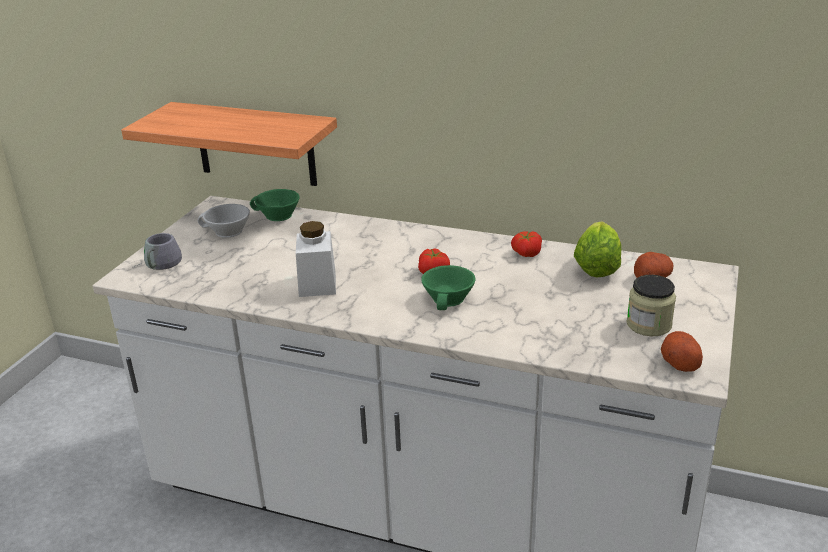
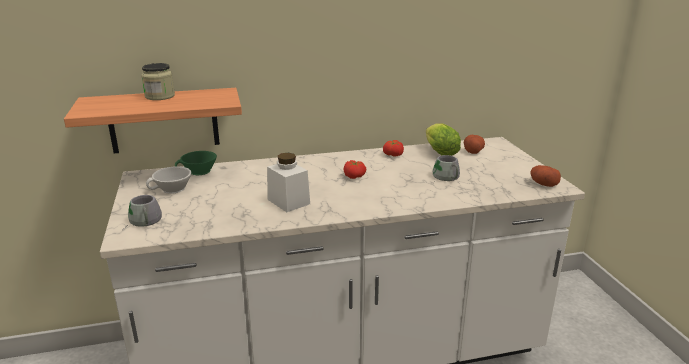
camera: 35 degrees left, 5 degrees down
green cup [421,265,475,310] -> none
jar [627,275,676,336] -> jar moved to [141,63,175,100]
none -> grey mug [433,155,460,181]

